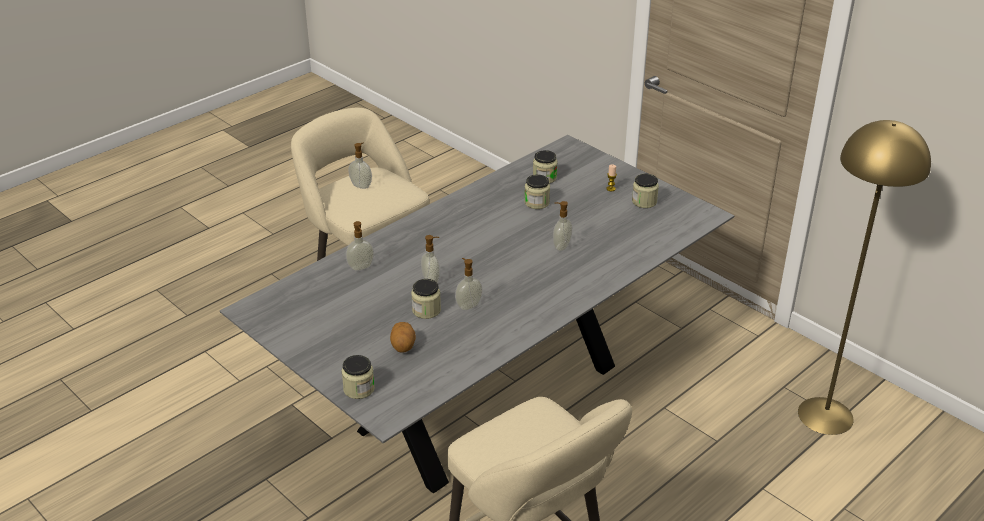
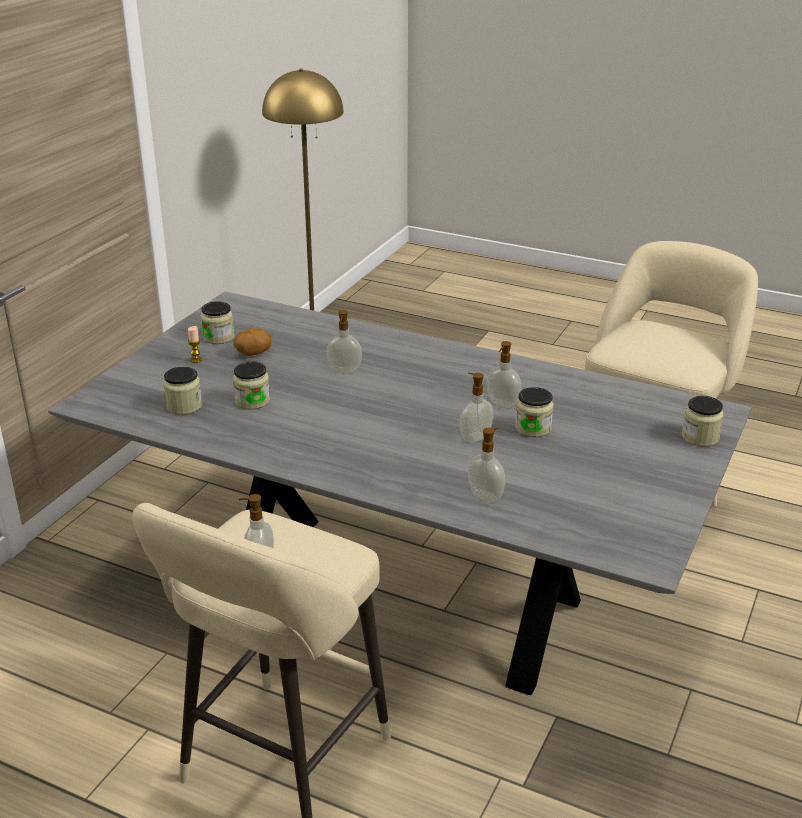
camera: 110 degrees left, 5 degrees down
potato [390,322,416,353] -> potato moved to [234,328,272,356]

